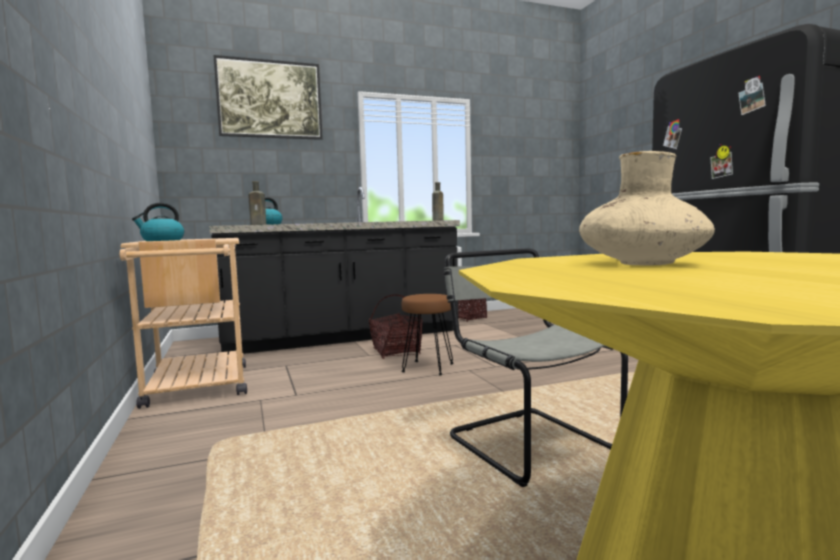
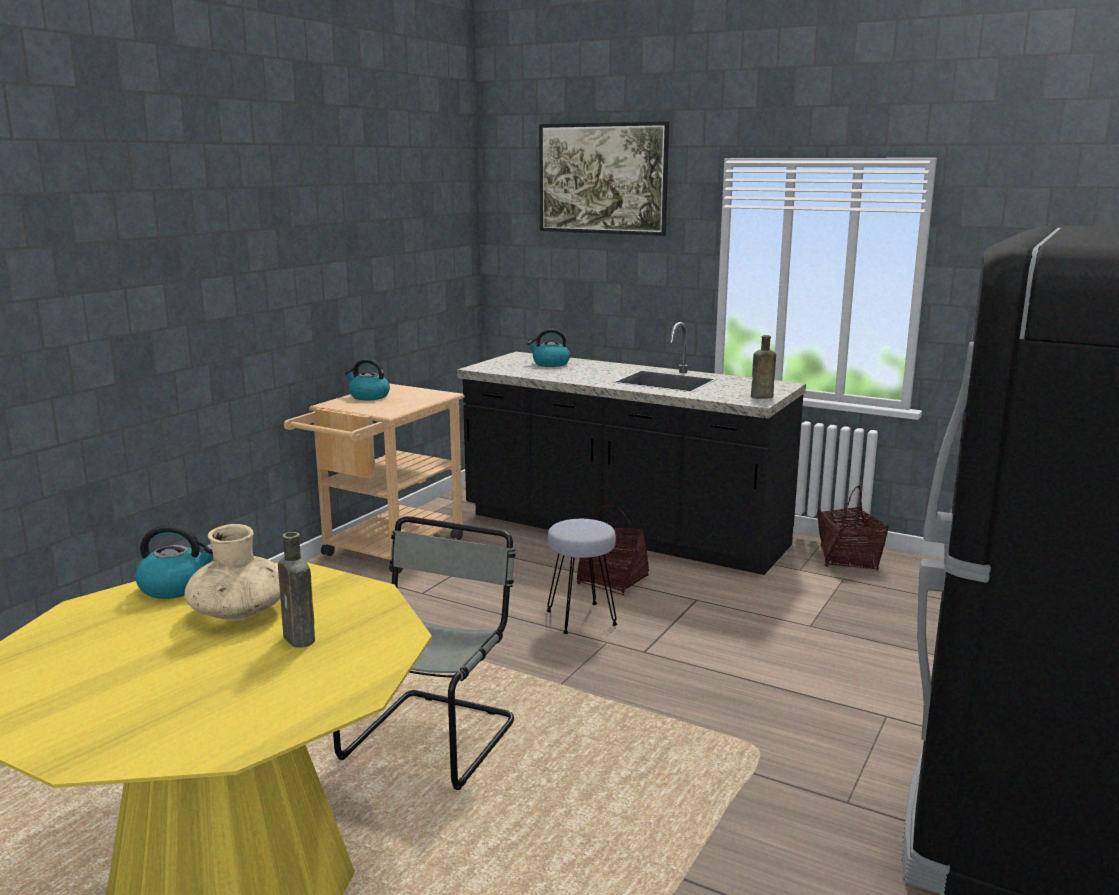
camera: 50 degrees right, 10 degrees up
brown bottle [248,181,266,225] -> brown bottle moved to [278,532,315,648]
brown stool [401,294,454,376] -> grey stool [546,519,618,634]
none -> kettle [135,524,213,599]

